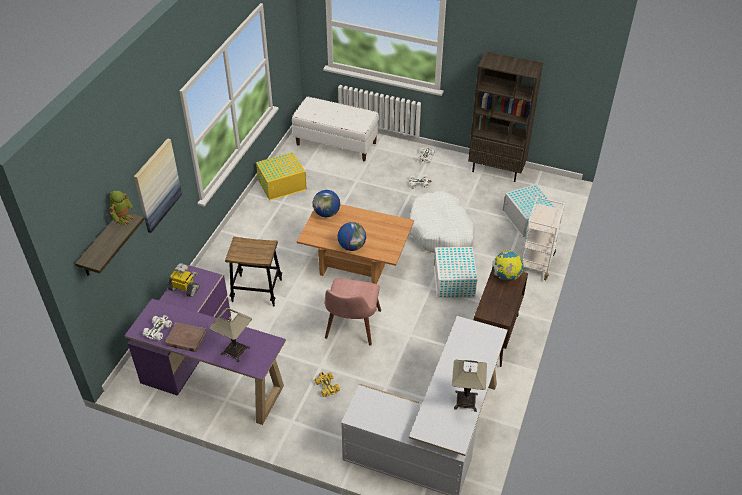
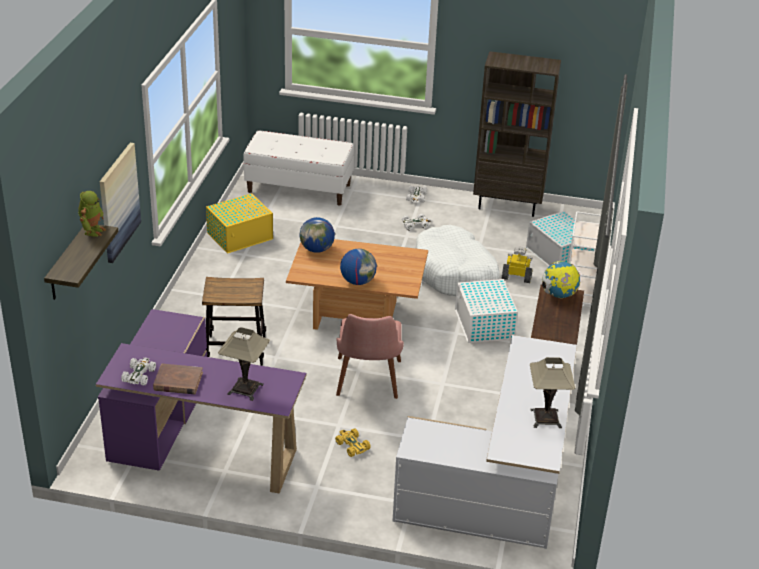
camera: 10 degrees left, 10 degrees down
toy robot [168,263,200,297] -> toy robot moved to [502,246,532,283]

